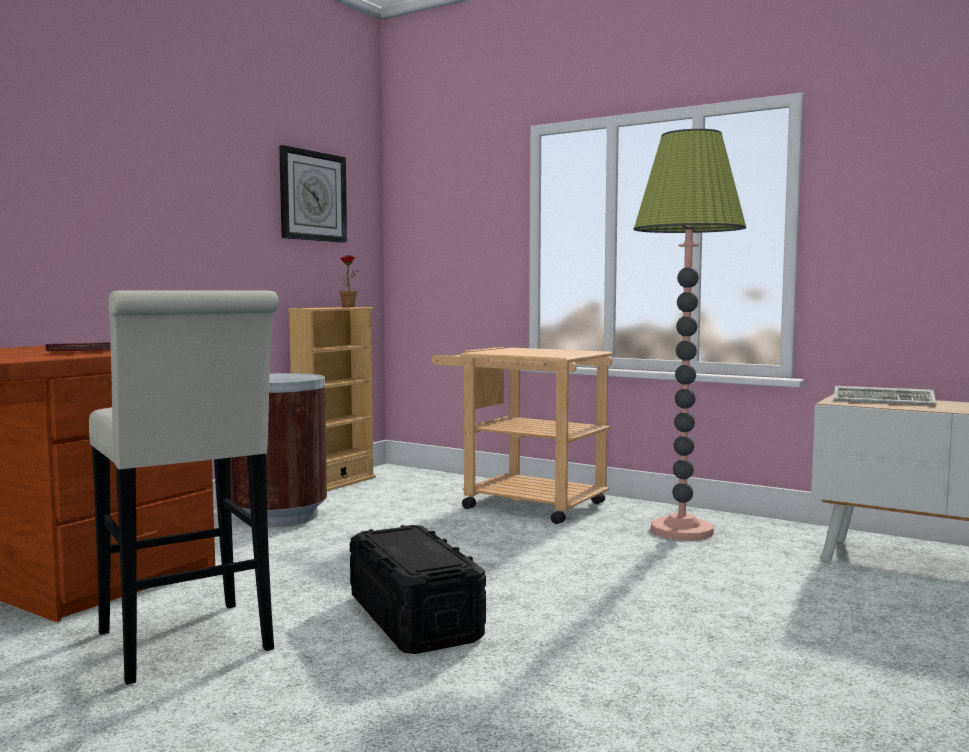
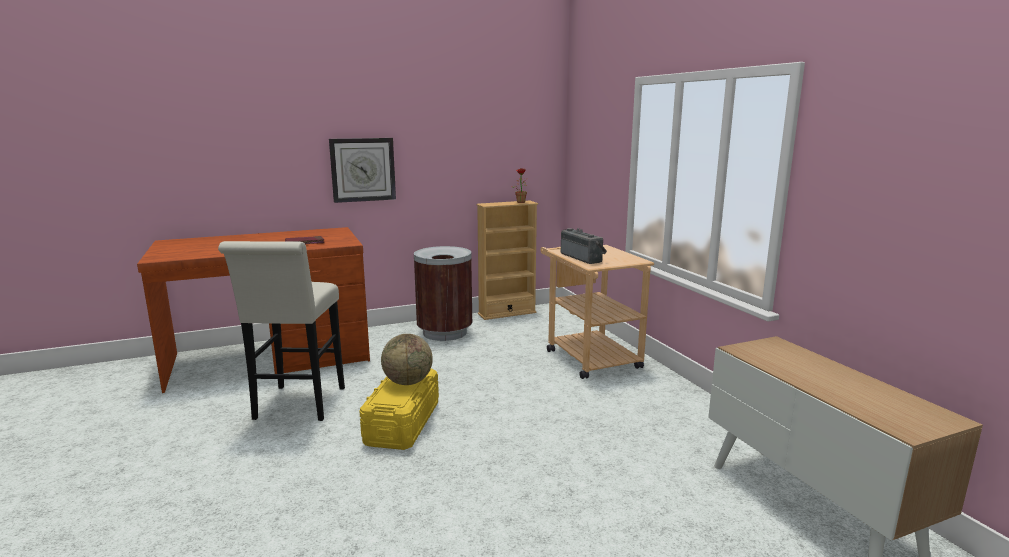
camera: 35 degrees right, 10 degrees up
wall clock [279,145,347,243] -> wall clock moved to [329,138,396,203]
black storage box [350,525,486,654] -> yellow storage box [359,369,439,450]
floor lamp [634,129,746,540] -> none
keyboard [834,386,936,406] -> none
none -> globe [381,334,433,385]
none -> radio [561,228,607,264]

